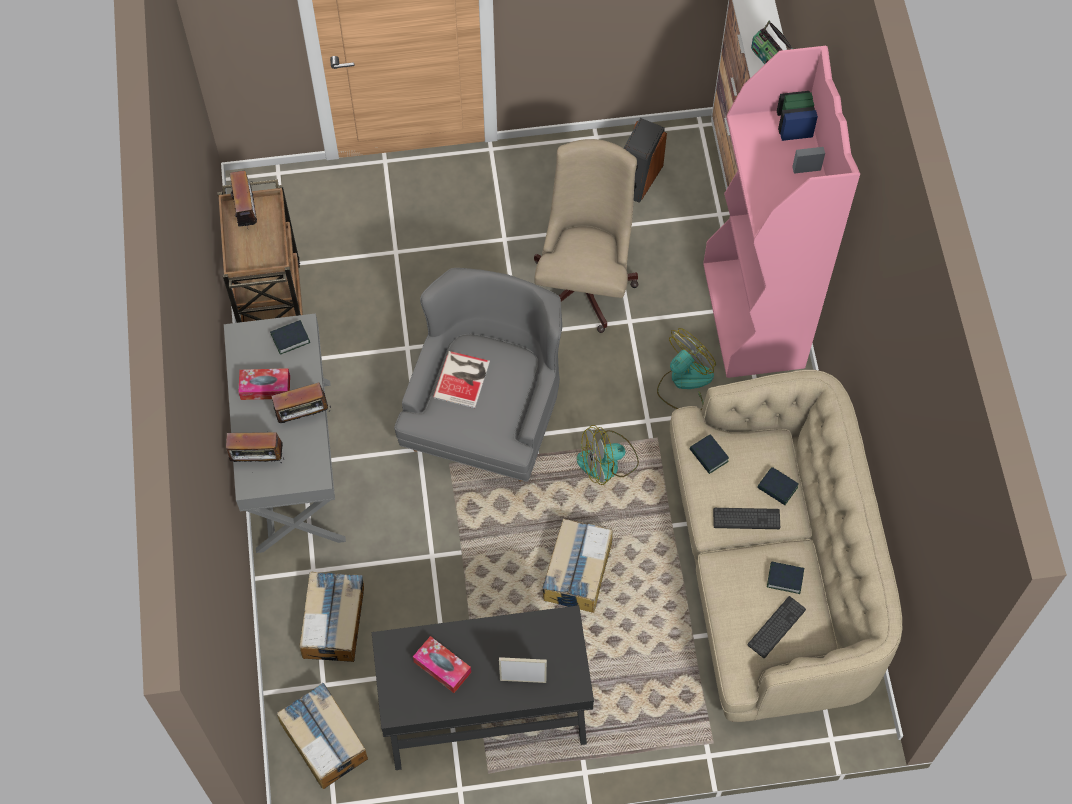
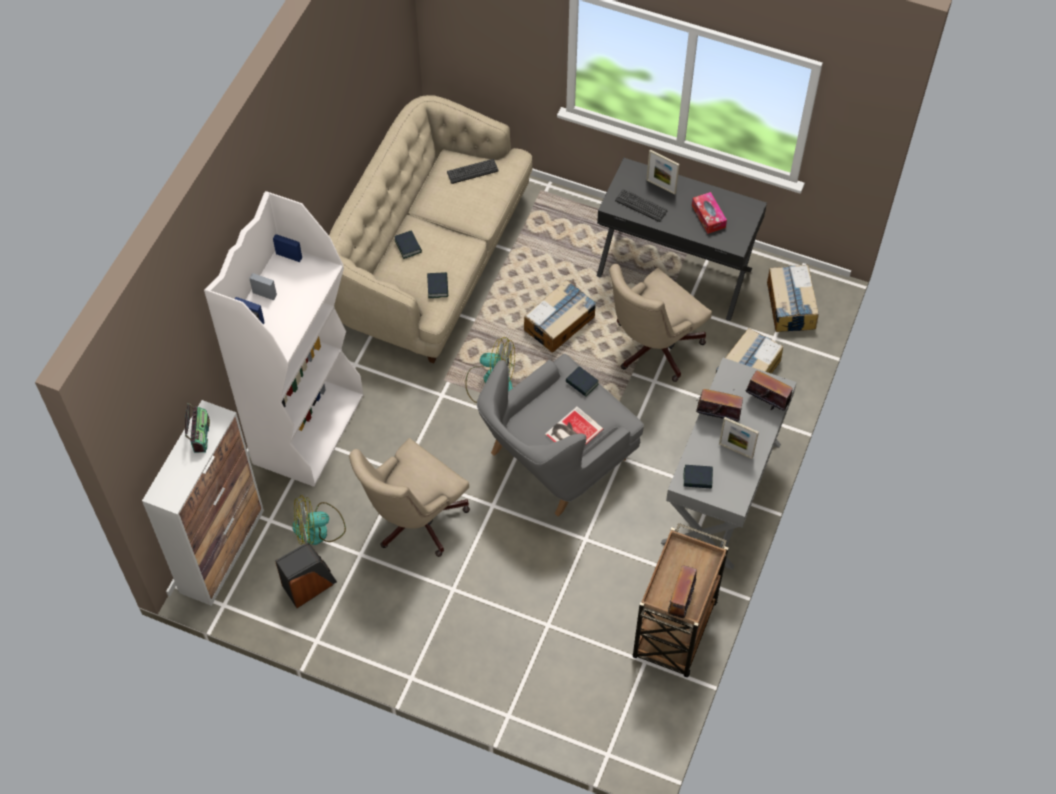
camera: 150 degrees left, 5 degrees down
tissue box [238,368,290,400] -> picture frame [719,417,759,459]
fan [657,328,716,411] -> fan moved to [292,495,346,545]
pink bookcase [703,46,860,378] -> white bookcase [204,191,363,487]
keyboard [713,508,780,529] -> keyboard moved to [615,189,668,222]
book [767,561,804,594] -> book moved to [566,367,598,397]
none -> beige office chair [609,264,712,382]

